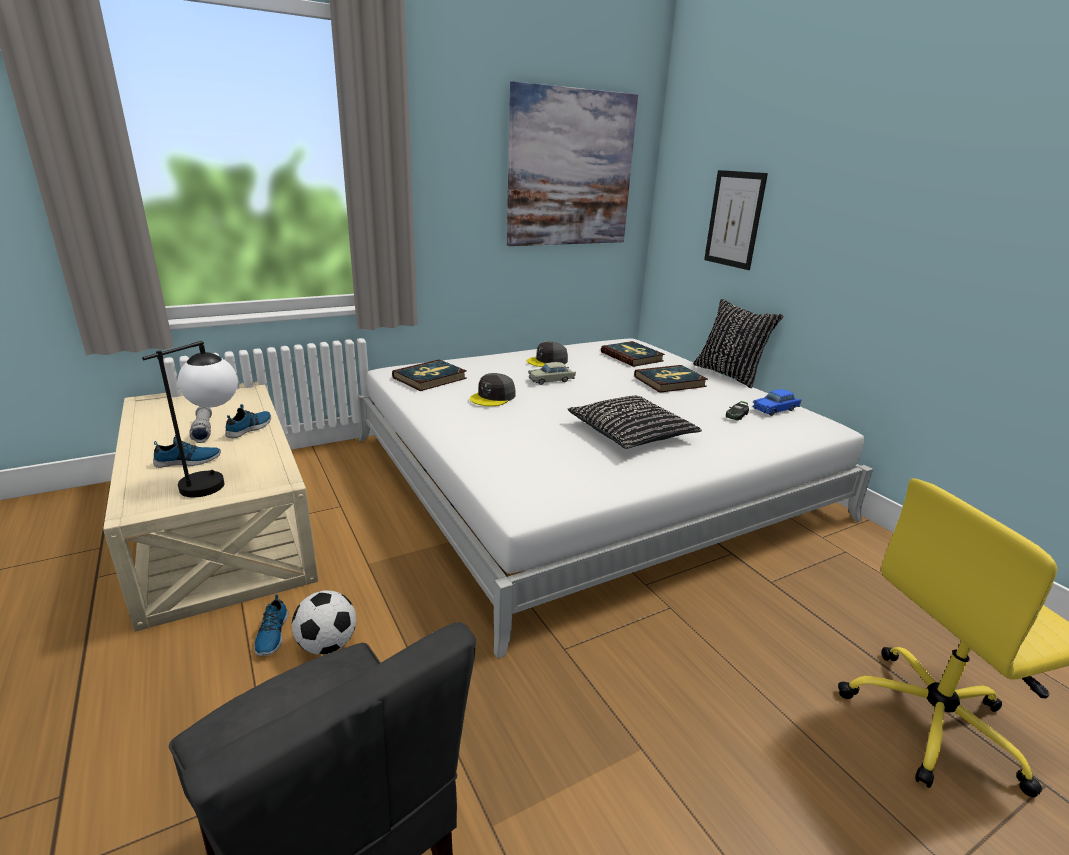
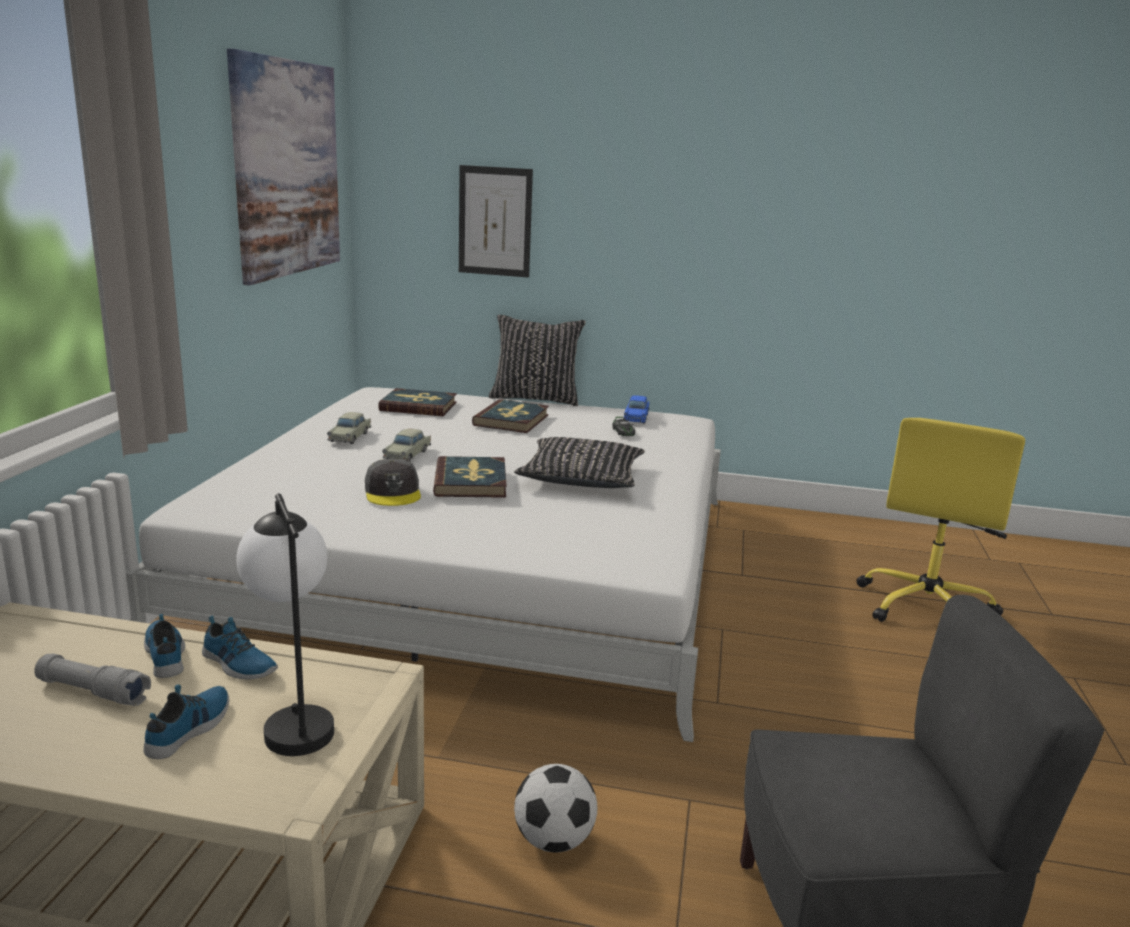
camera: 50 degrees left, 5 degrees down
shoe [254,594,289,656] -> shoe moved to [202,615,278,680]
book [392,359,467,391] -> book moved to [433,456,507,498]
grey cap [527,341,568,367] -> beige toy car [327,412,371,444]

